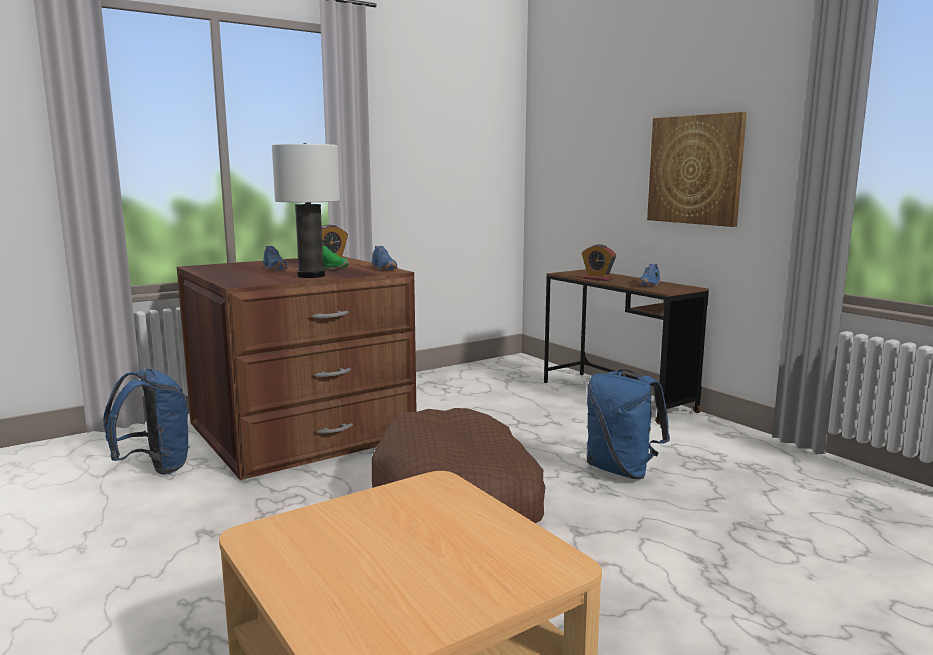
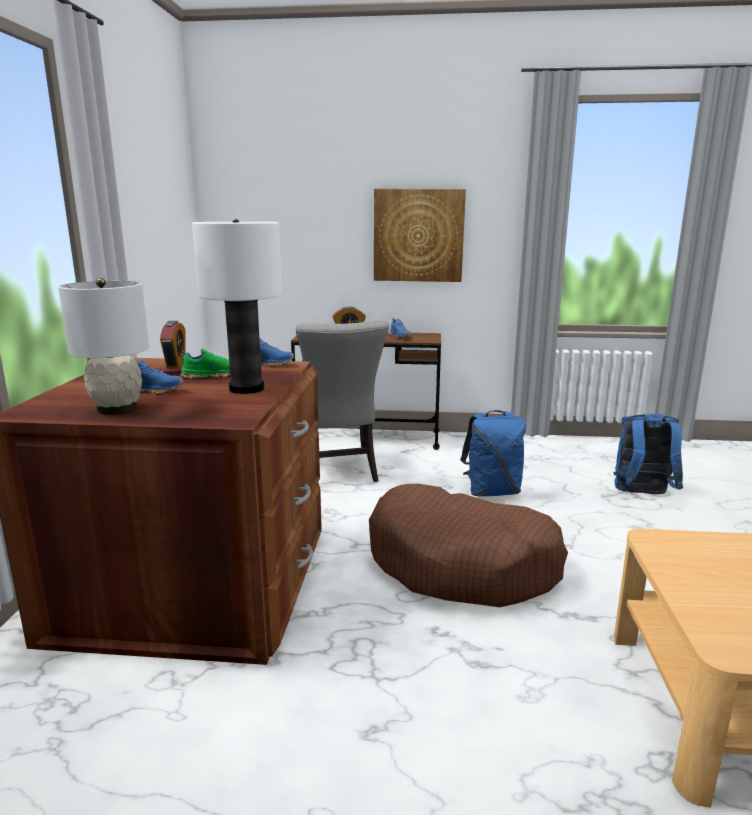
camera: 50 degrees left, 5 degrees up
blue backpack [103,369,190,475] -> blue backpack moved to [613,414,683,494]
none -> white table lamp [58,278,149,415]
none -> grey chair [296,320,389,482]

